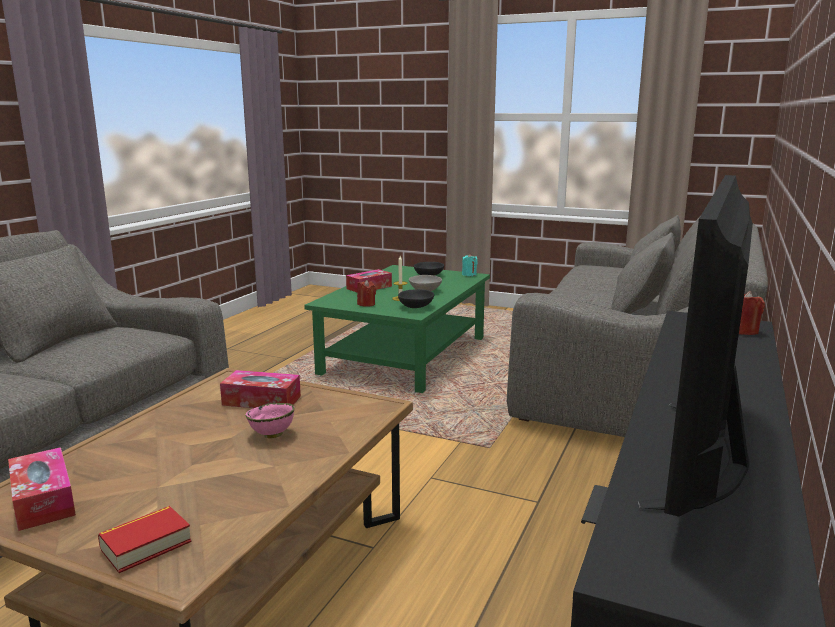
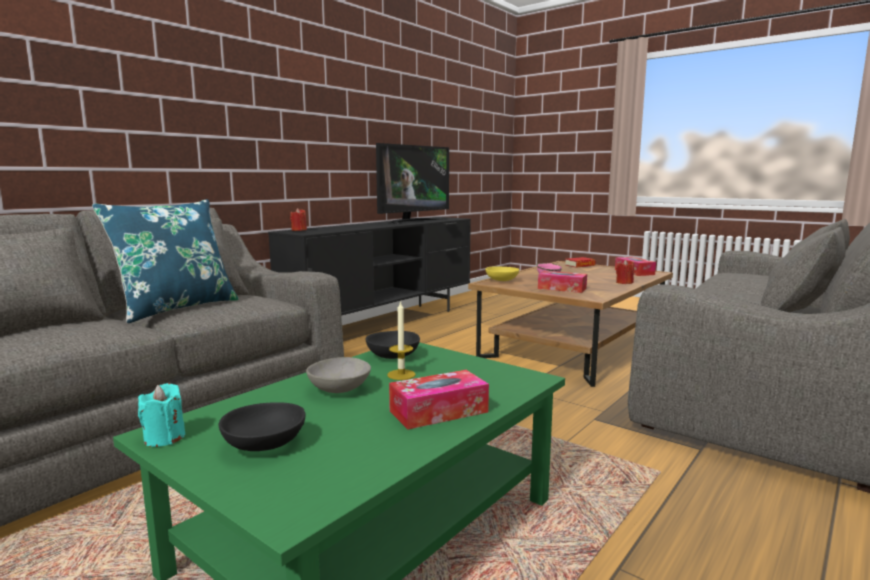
camera: 165 degrees left, 5 degrees down
red candle [357,280,376,307] -> red candle moved to [616,259,634,284]
none -> blue pillow [92,199,239,323]
none -> yellow bowl [485,266,519,281]

